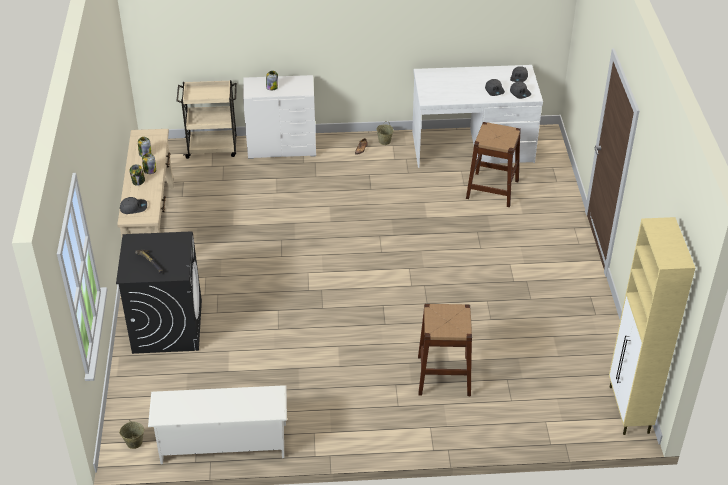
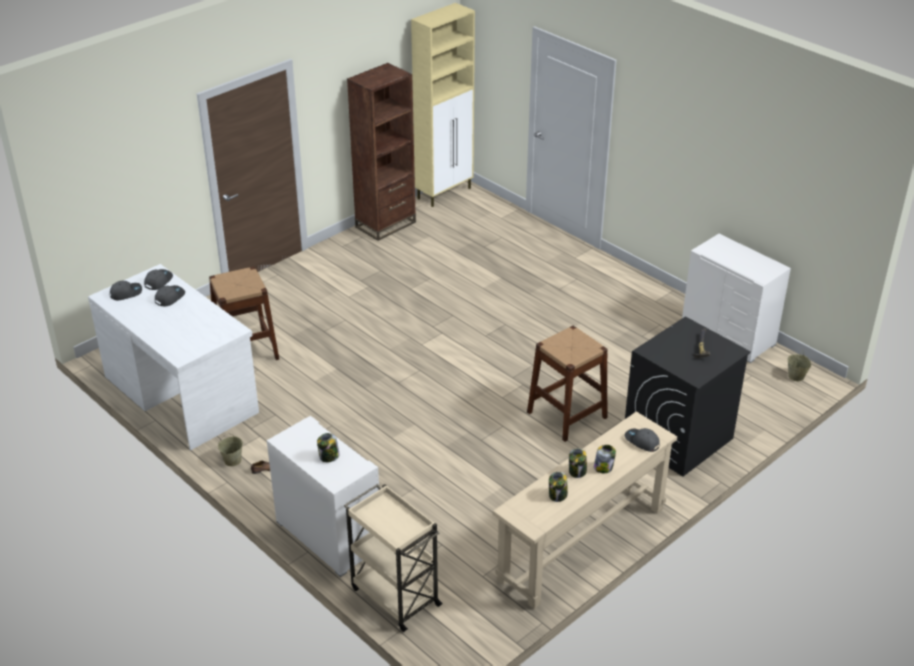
camera: 130 degrees left, 5 degrees down
white shoe rack [148,385,287,464] -> white dresser [682,234,791,363]
brown stool [418,304,472,396] -> brown stool moved to [527,326,608,442]
none -> brown bookcase [347,63,416,241]

